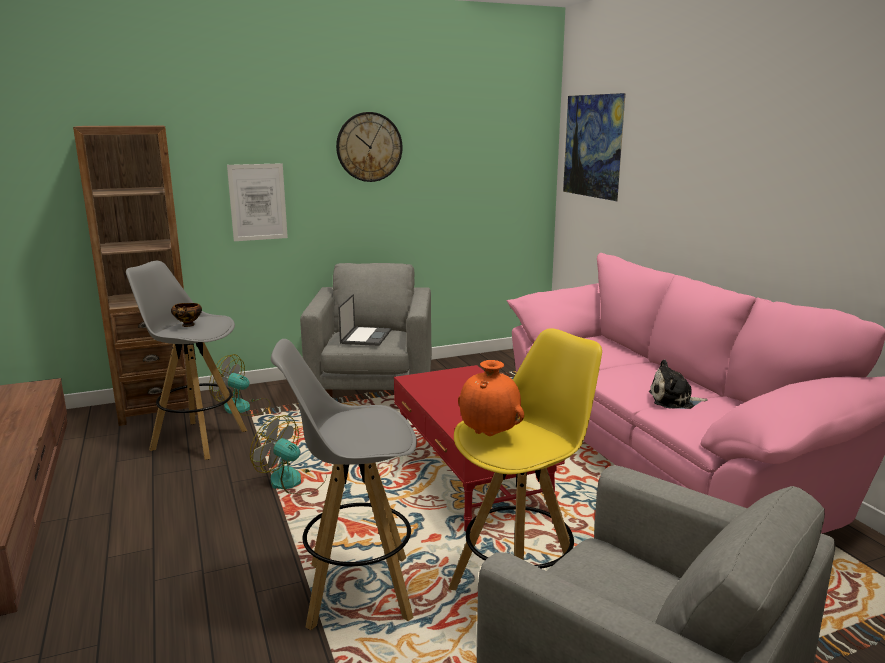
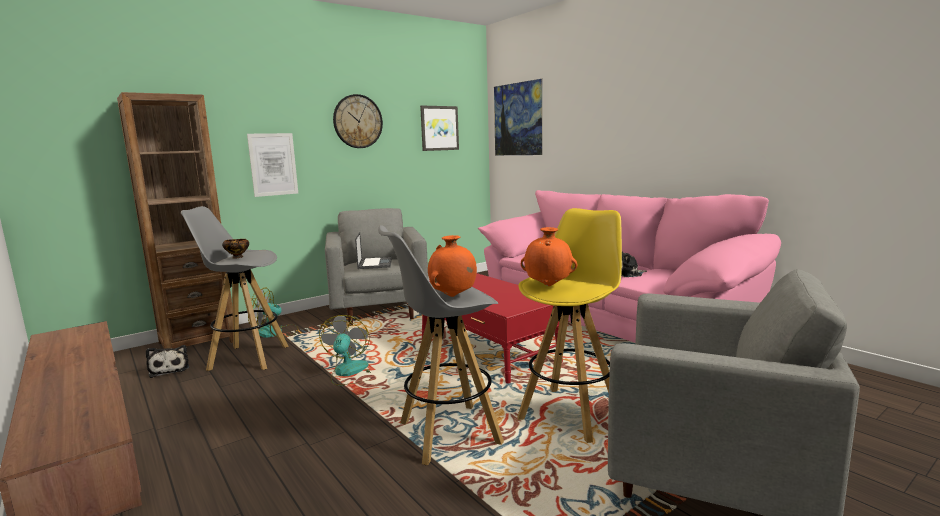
camera: 15 degrees left, 5 degrees down
fan [250,415,326,495] -> fan turned 75 degrees clockwise [319,315,371,386]
none -> plush toy [146,345,189,378]
none -> picture [420,105,459,151]
none -> orange vase [428,235,477,297]

